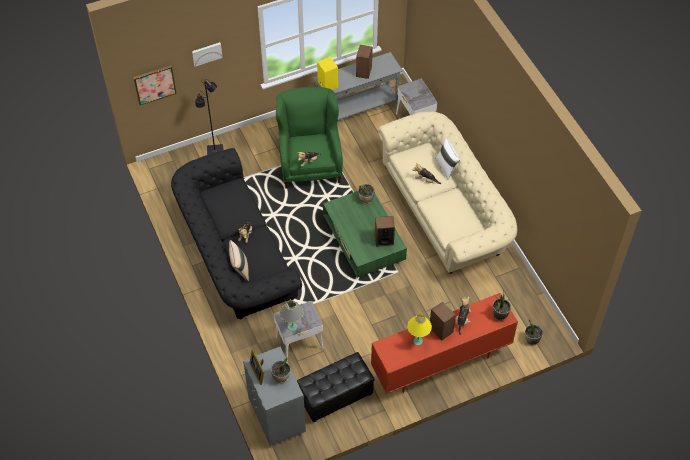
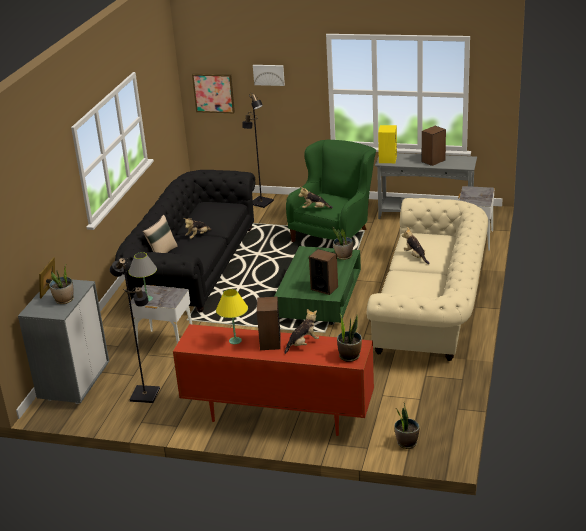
camera: 40 degrees right, 25 degrees down
black ottoman [297,352,375,422] -> black floor lamp [110,258,160,403]
white pillow [435,137,460,180] -> none

